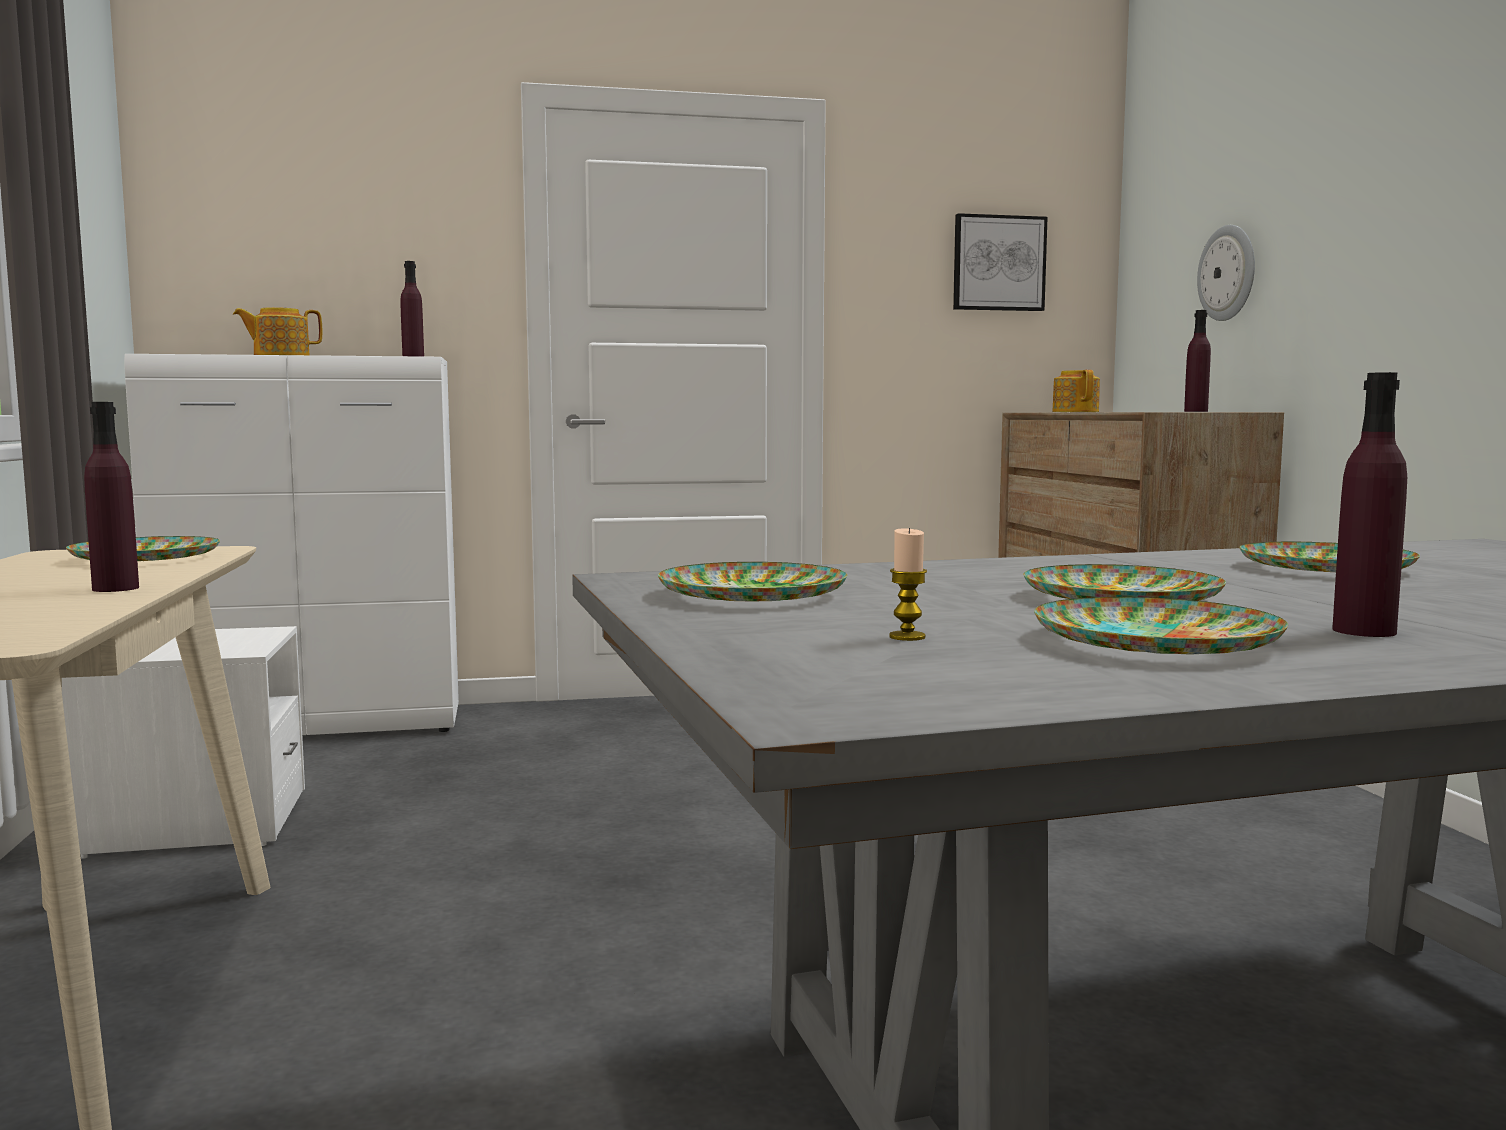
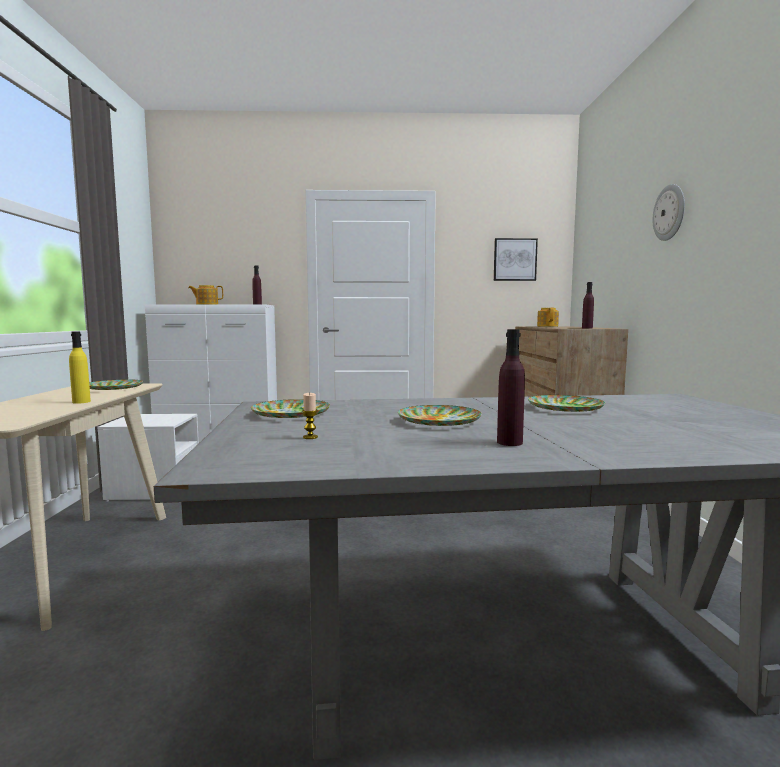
camera: 10 degrees right, 0 degrees up
purple bottle [84,402,139,592] -> yellow bottle [69,331,91,404]
plate [1034,597,1288,655] -> none
wall clock [1197,225,1255,321] -> wall clock moved to [653,184,685,241]

